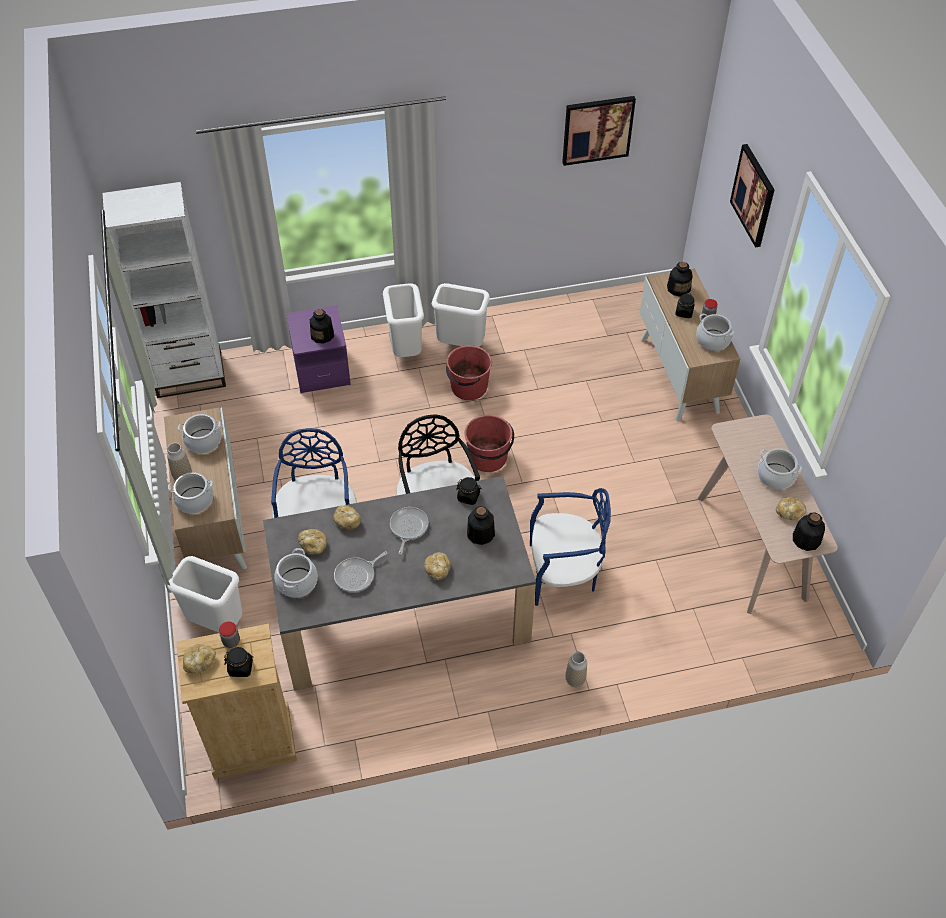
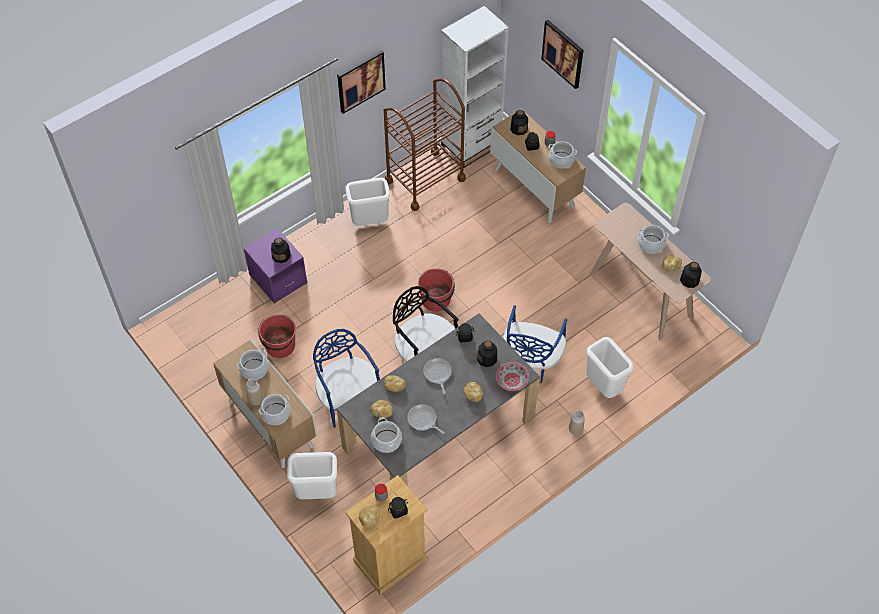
camera: 25 degrees left, 5 degrees up
white bookcase [102,182,226,398] -> white bookcase moved to [441,6,509,168]
frying pan [334,551,387,593] -> frying pan turned 105 degrees clockwise [407,404,445,434]
white trash can [383,283,424,357] -> white trash can moved to [586,337,634,398]
red bucket [446,345,492,400] -> red bucket moved to [258,314,296,358]
blue chair [530,488,611,606] -> blue chair turned 135 degrees clockwise [503,305,567,383]
picture [562,96,636,166] -> picture moved to [337,50,386,114]
none -> brown cart [384,78,466,211]
none -> bowl [496,362,529,391]

